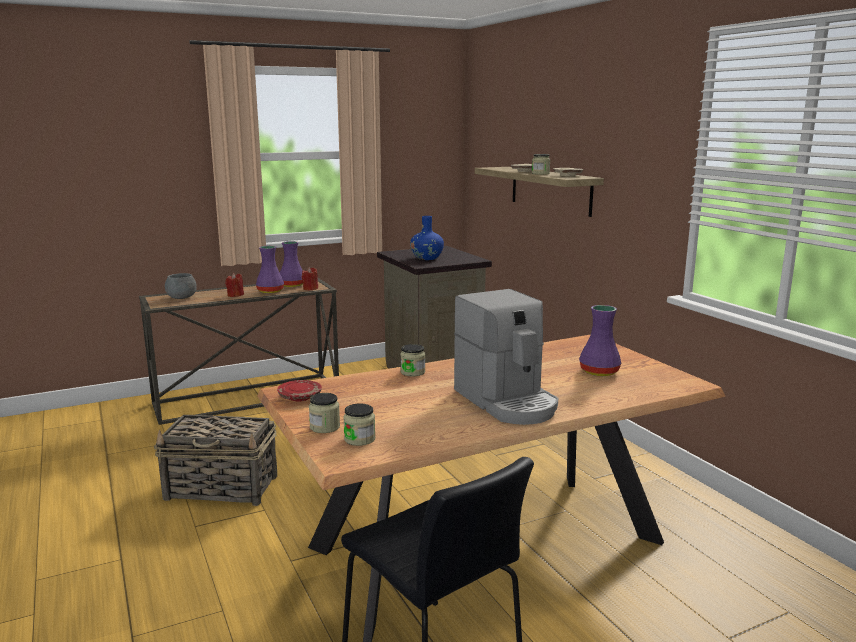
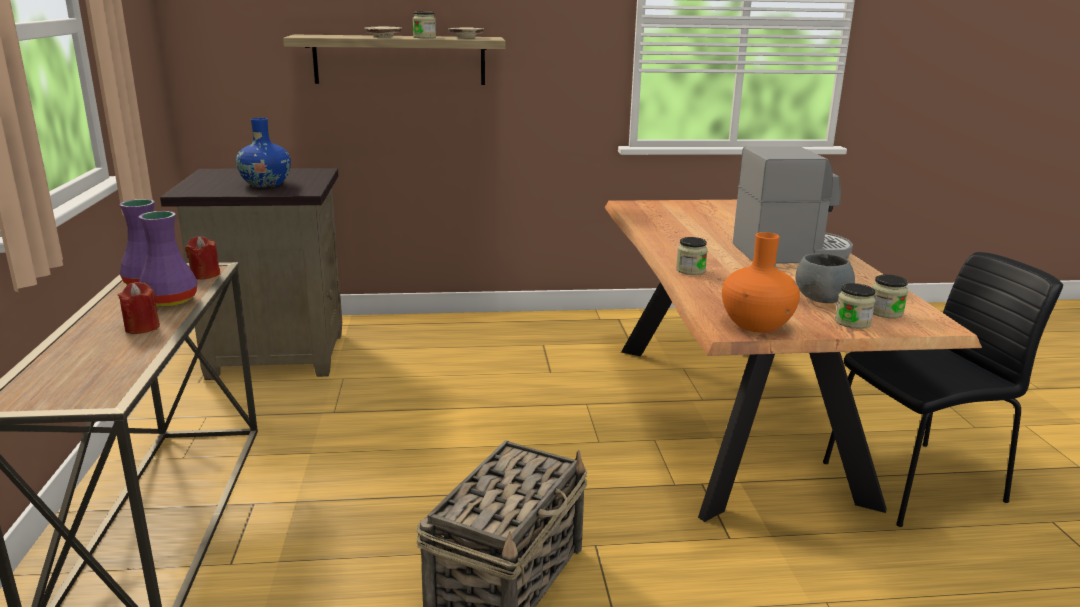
camera: 70 degrees left, 5 degrees up
grey bowl [165,273,197,299] -> grey bowl moved to [795,253,855,303]
red plate [277,380,322,402] -> orange vase [722,232,800,333]
purple vase [579,305,621,376] -> none

